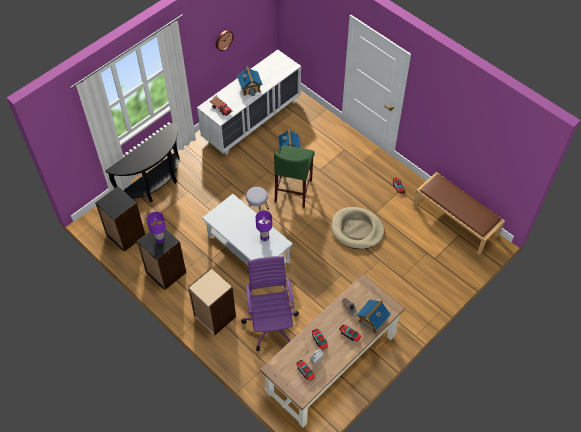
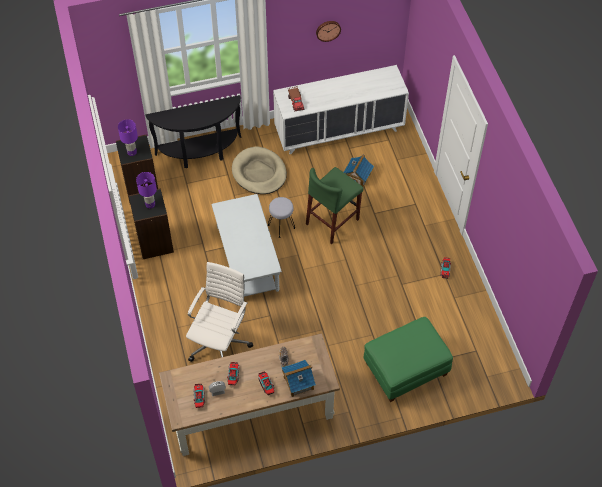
camera: 30 degrees right, 0 degrees up
beige bookcase [188,268,236,336] -> none
toy house [237,66,263,96] -> none
purple office chair [241,256,299,351] -> white office chair [186,262,253,362]
purple table lamp [256,210,272,241] -> purple table lamp moved to [118,119,138,156]
beige dog bed [331,207,385,249] -> beige dog bed moved to [232,146,287,194]
brown bench [413,172,505,255] -> none
none -> green ottoman [364,317,453,402]

